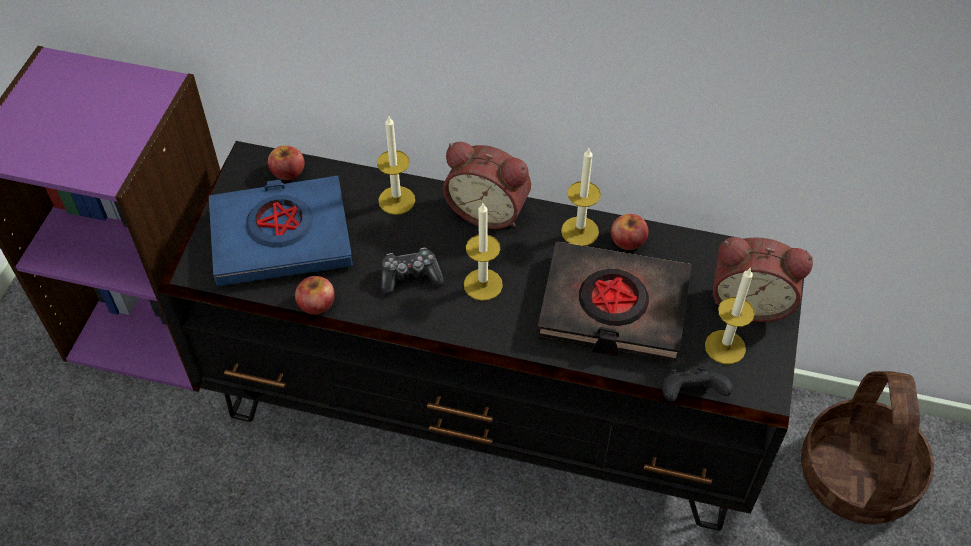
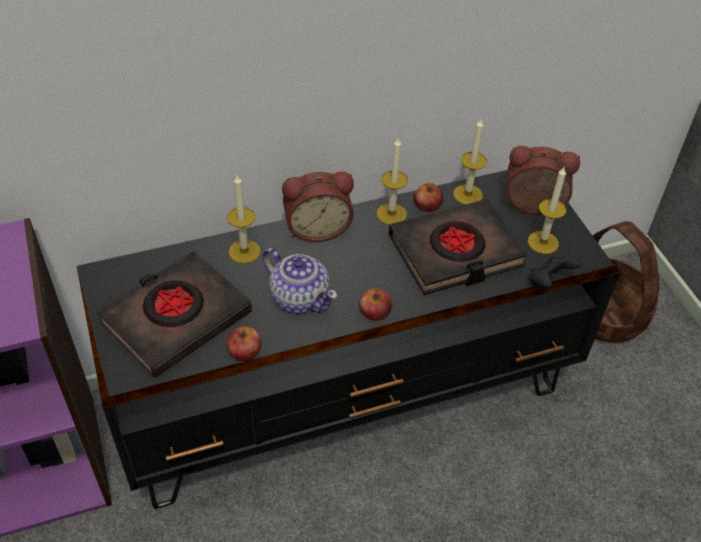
camera: 35 degrees left, 5 degrees down
blue book [209,176,353,286] -> black book [97,251,252,377]
apple [268,145,305,180] -> apple moved to [359,288,392,321]
game controller [381,248,444,295] -> teapot [263,248,338,315]
candle [464,203,503,301] -> candle moved to [453,119,487,205]
alarm clock [713,237,813,322] -> alarm clock turned 150 degrees counterclockwise [506,146,580,215]

